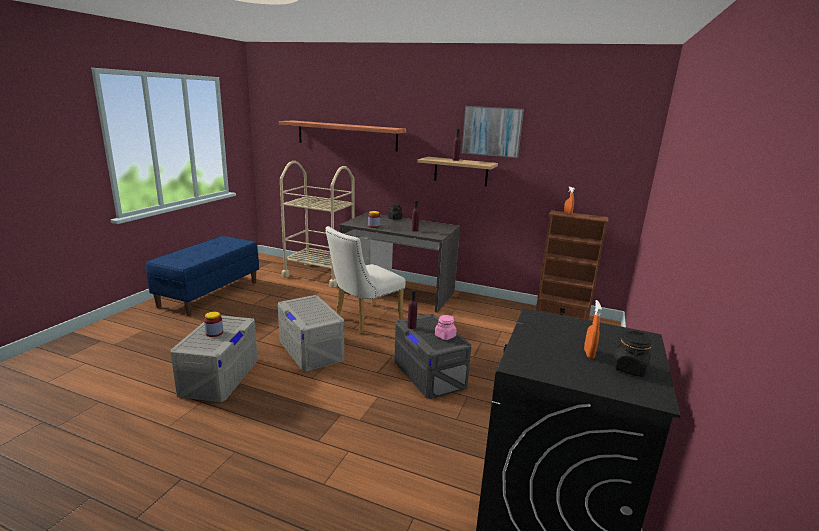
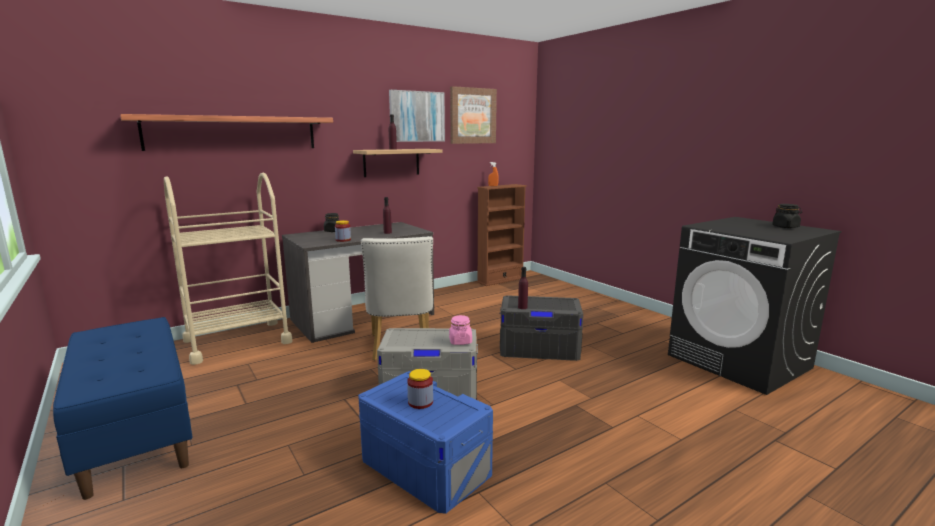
camera: 55 degrees left, 5 degrees down
grey storage box [171,315,258,402] -> blue storage box [358,371,493,514]
pink jar [435,315,456,340] -> pink jar moved to [449,315,472,345]
orange spray bottle [584,300,602,359] -> none
none -> picture [450,86,497,144]

